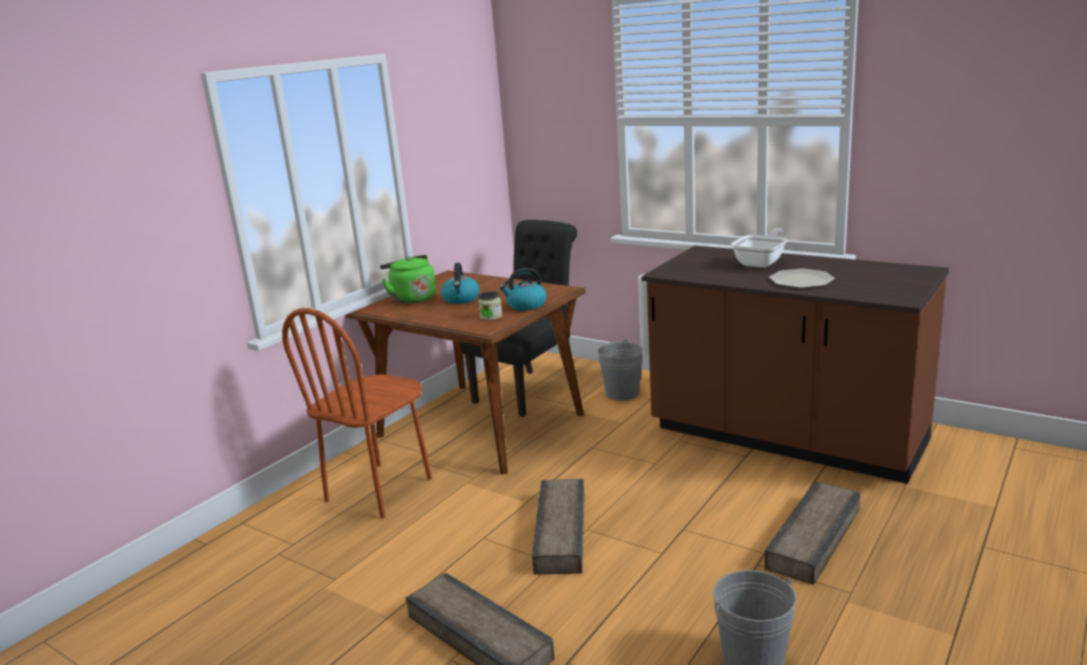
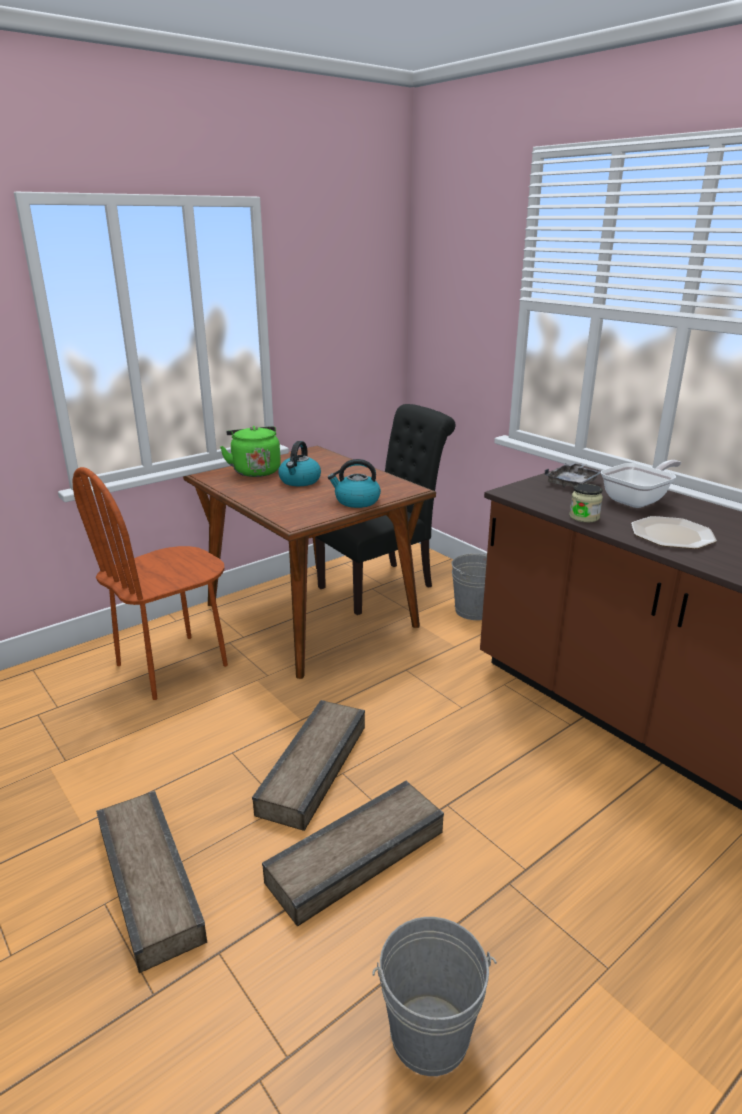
camera: 15 degrees right, 5 degrees up
jar [478,291,502,321] -> jar moved to [569,484,603,522]
crate [765,481,861,585] -> crate moved to [262,781,444,926]
none -> grey tray [544,462,601,487]

